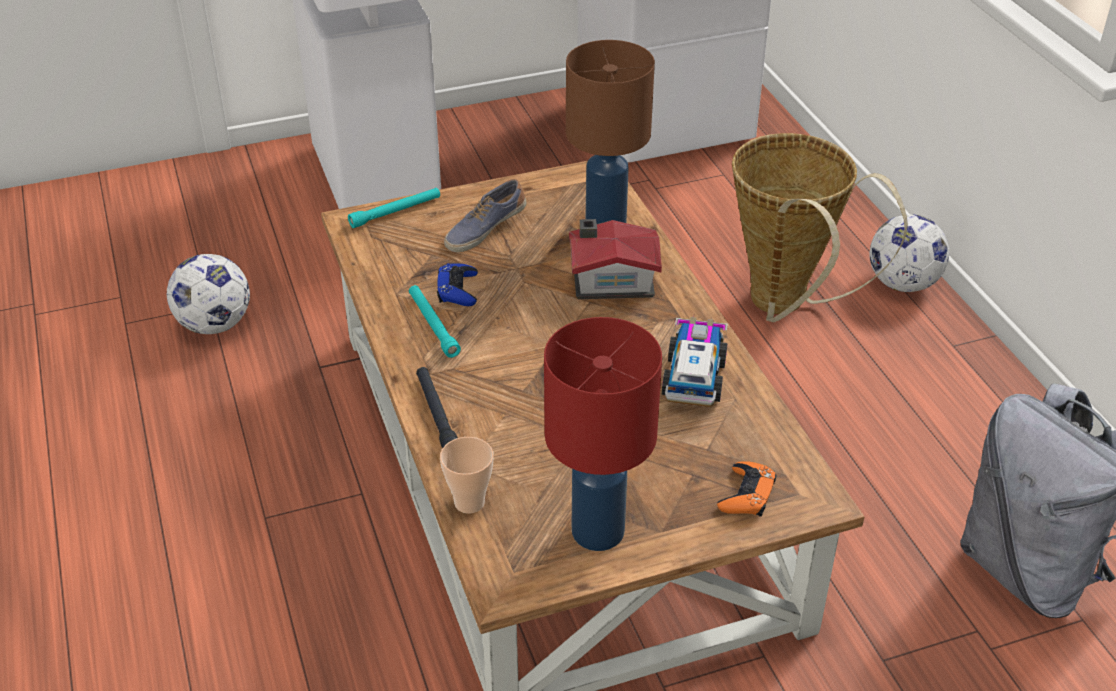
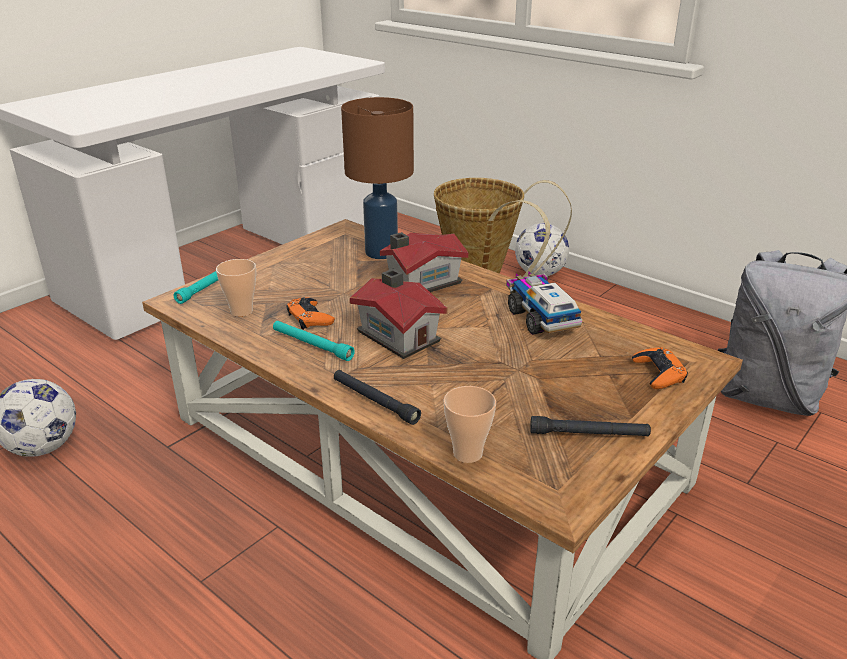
camera: 30 degrees left, 10 degrees down
blue game controller [437,263,478,306] -> orange game controller [286,297,335,330]
shoe [444,179,526,252] -> none
red table lamp [544,317,662,551] -> black flashlight [530,416,651,436]
none -> cup [216,259,256,317]
none -> toy house [350,269,448,359]

